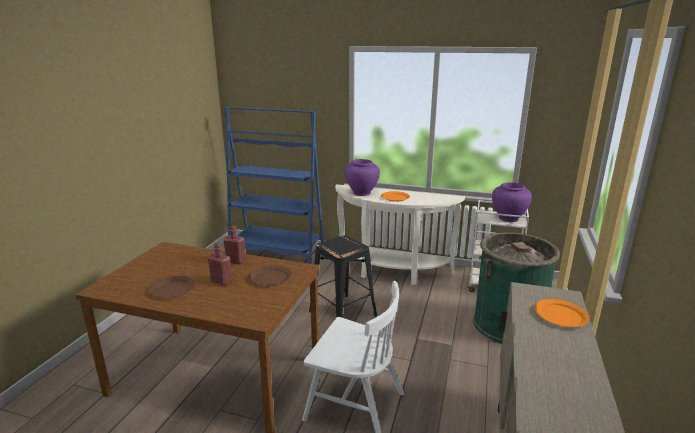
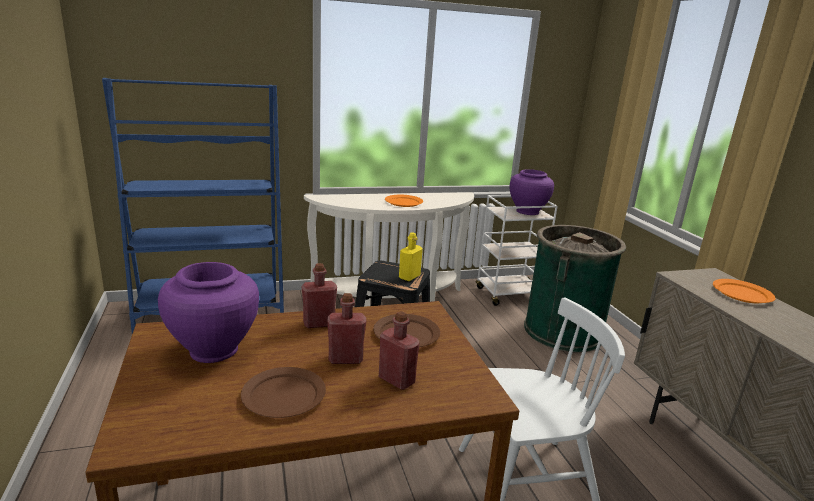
camera: 35 degrees left, 0 degrees up
purple vase [345,159,380,196] -> purple vase moved to [158,262,259,363]
none -> red bottle [379,311,420,390]
none -> yellow bottle [399,232,423,281]

